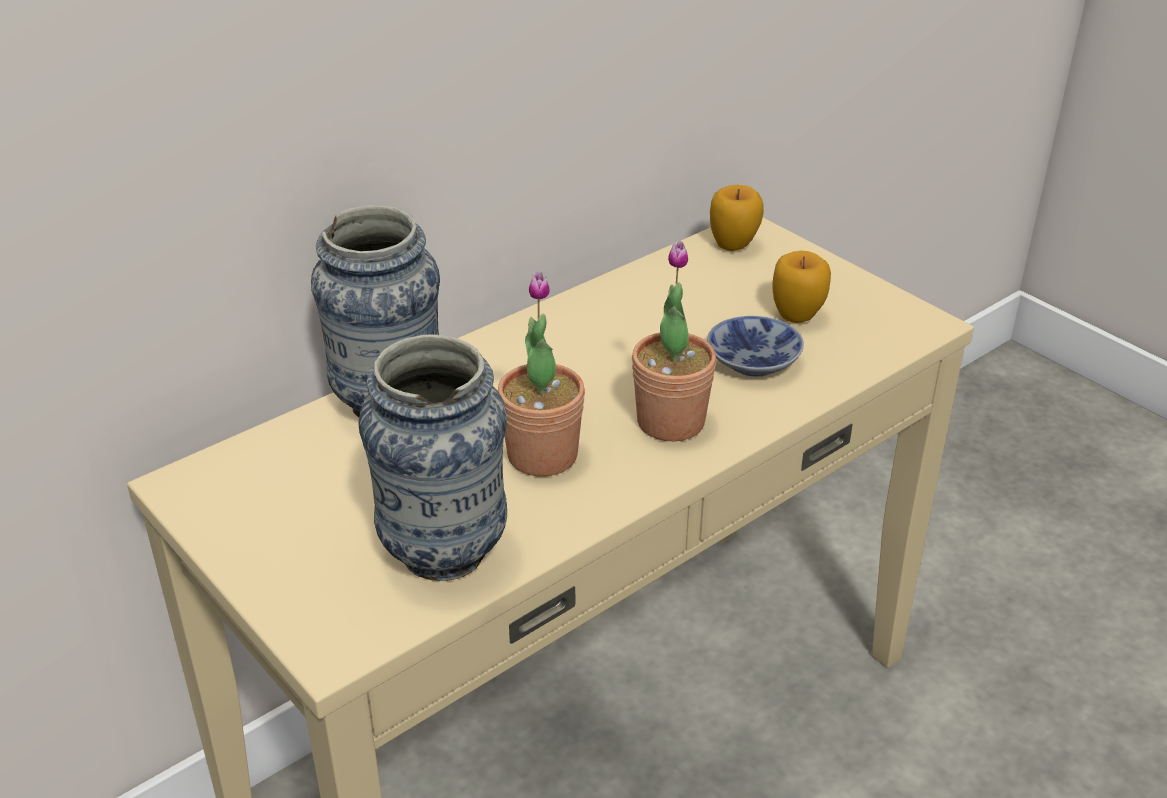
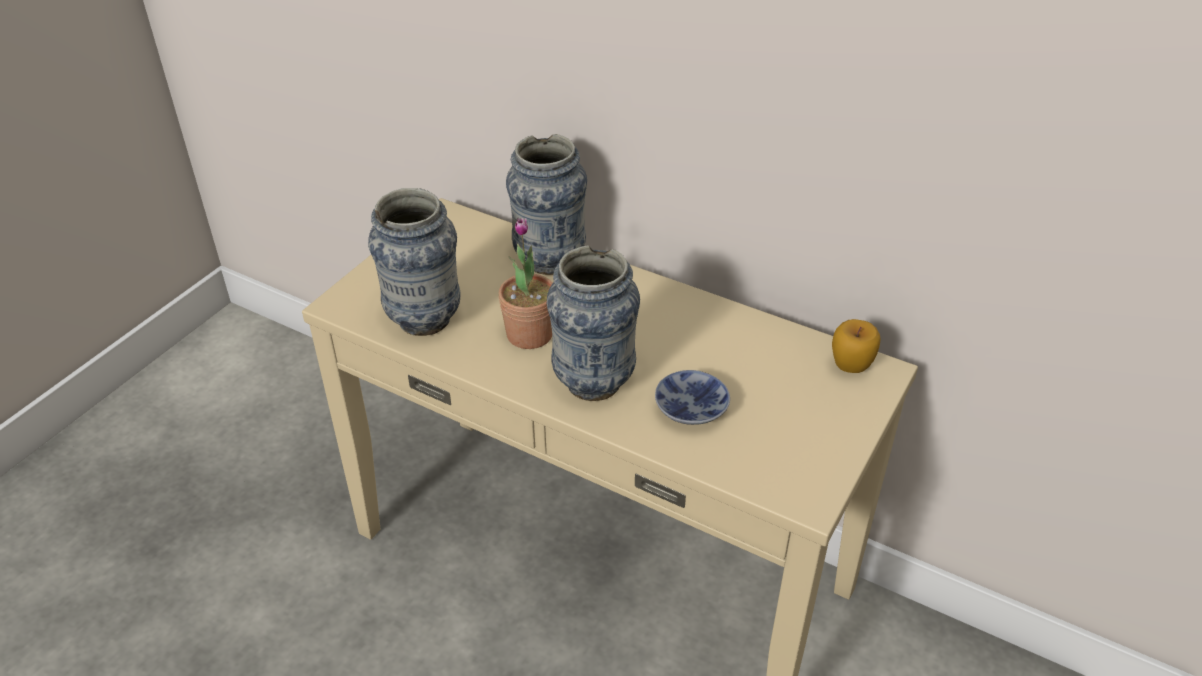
camera: 70 degrees right, 5 degrees up
potted plant [632,241,716,441] -> vase [547,245,640,401]
apple [773,251,831,323] -> none

